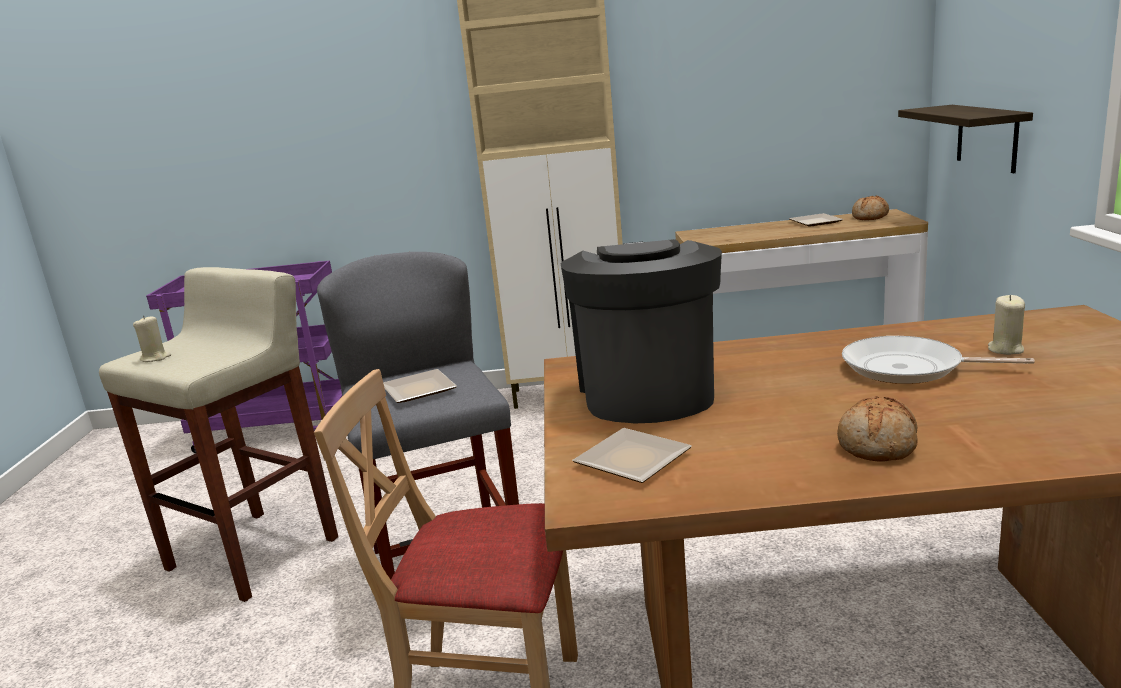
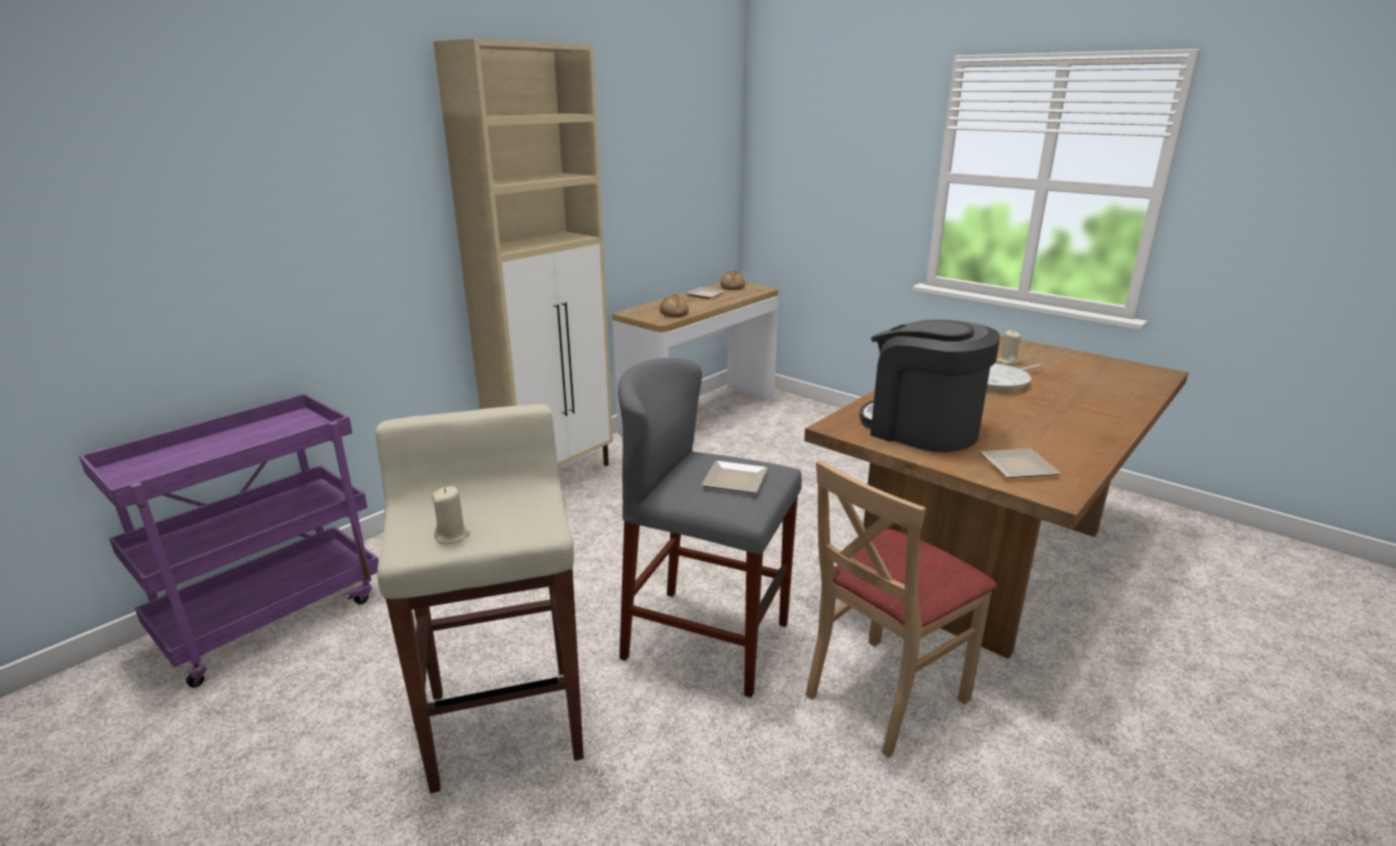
camera: 50 degrees left, 5 degrees up
bread [837,396,918,462] -> bread moved to [659,295,689,317]
shelf [898,105,1033,173] -> none

